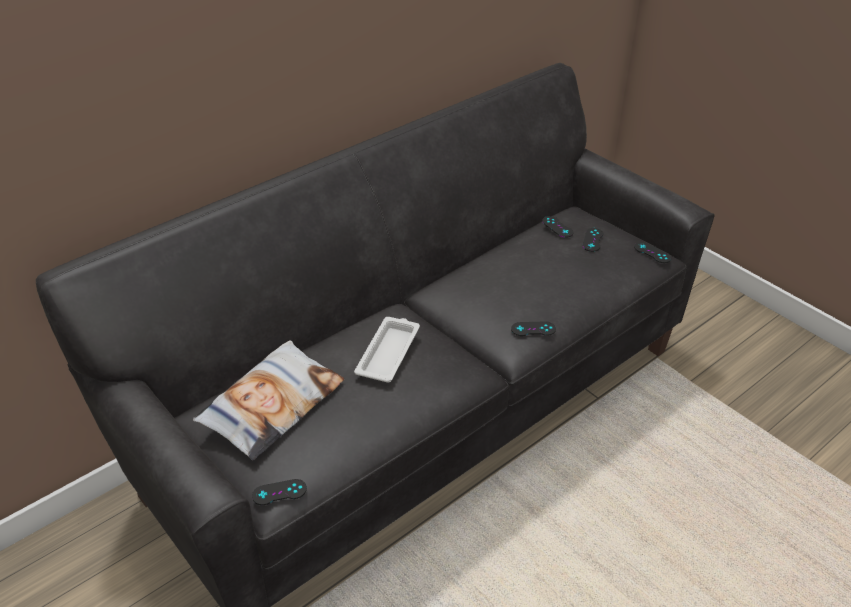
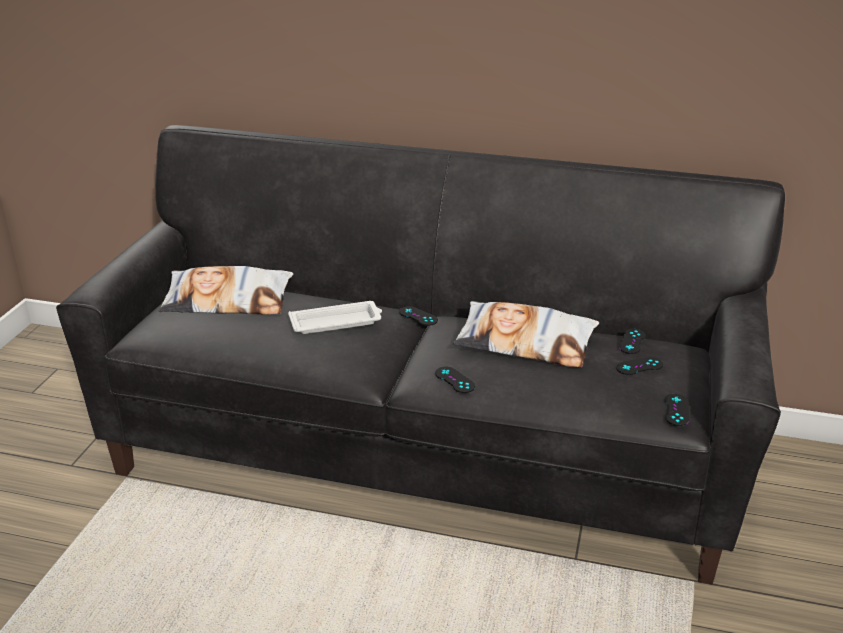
camera: 55 degrees right, 10 degrees down
black game controller [252,479,307,505] -> black game controller moved to [399,306,438,326]
none -> pillow [453,301,599,368]

